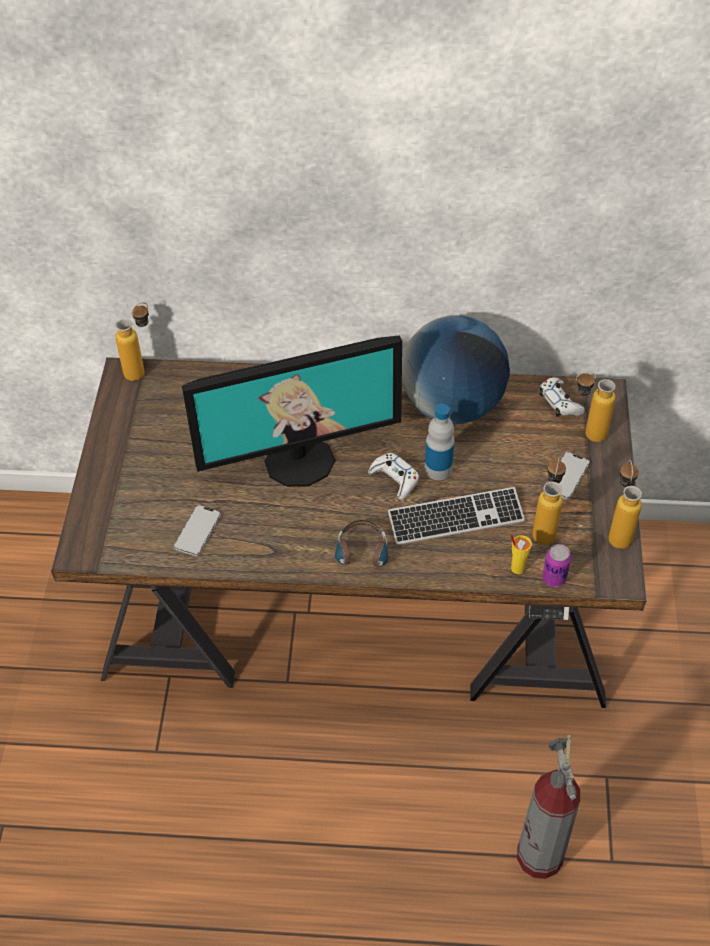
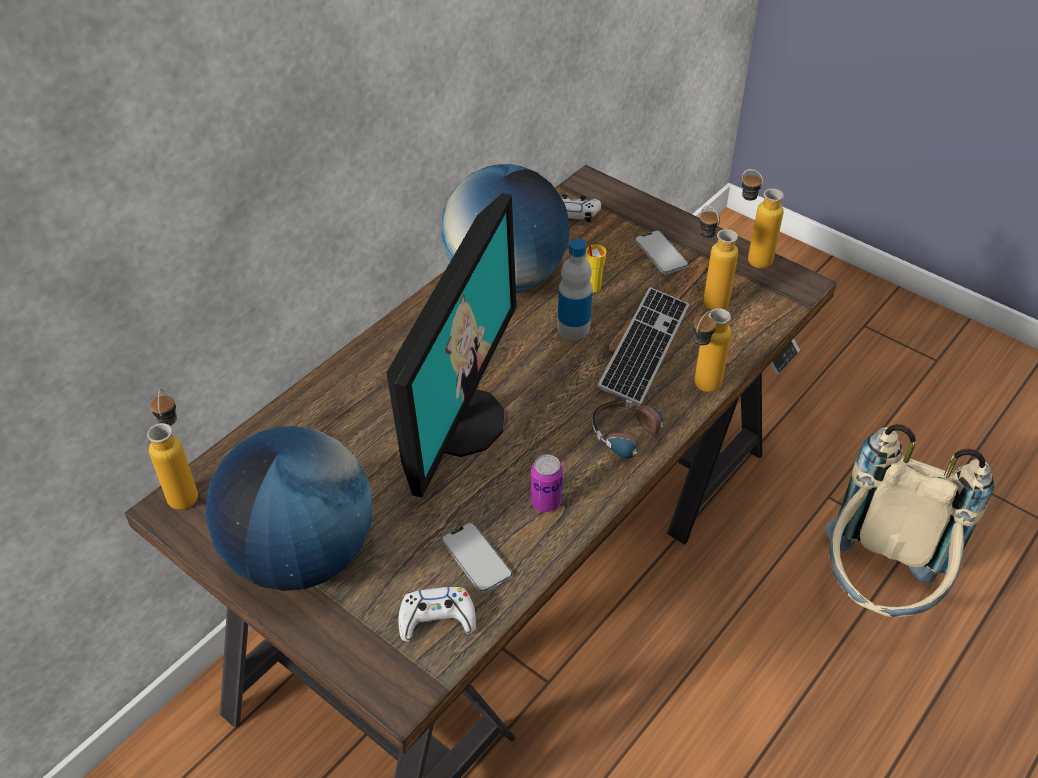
camera: 55 degrees left, 5 degrees down
white game controller [368,453,419,500] -> white game controller moved to [399,586,476,642]
yellow cup [511,534,532,574] -> yellow cup moved to [586,244,607,293]
fire extinguisher [517,734,580,879] -> beige backpack [826,424,994,617]
can [542,544,571,587] -> can moved to [531,455,563,512]
bottle [576,372,616,442] -> bottle moved to [693,308,732,392]
none -> globe [205,426,372,591]

